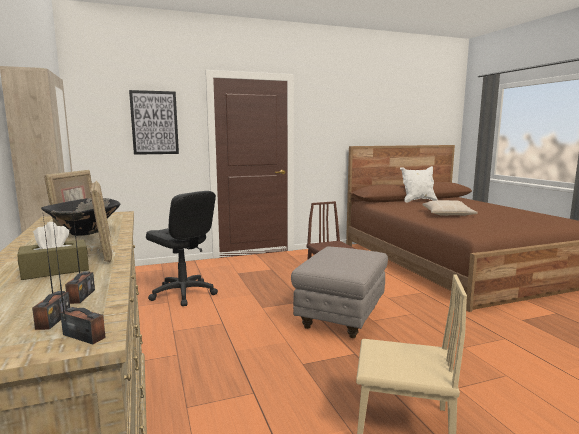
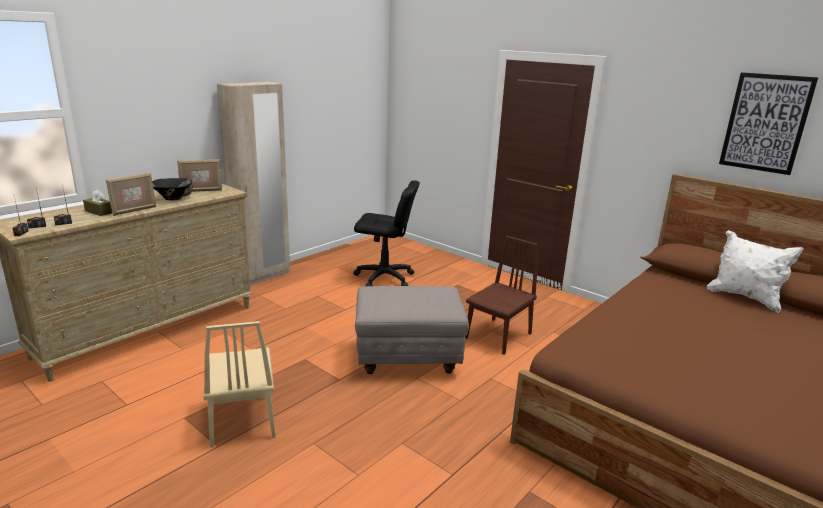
camera: 60 degrees right, 10 degrees up
picture [129,90,179,155] -> picture moved to [719,72,818,175]
black office chair [146,191,218,306] -> black office chair turned 90 degrees counterclockwise [353,181,420,286]
beige pillow [422,200,478,216] -> none

